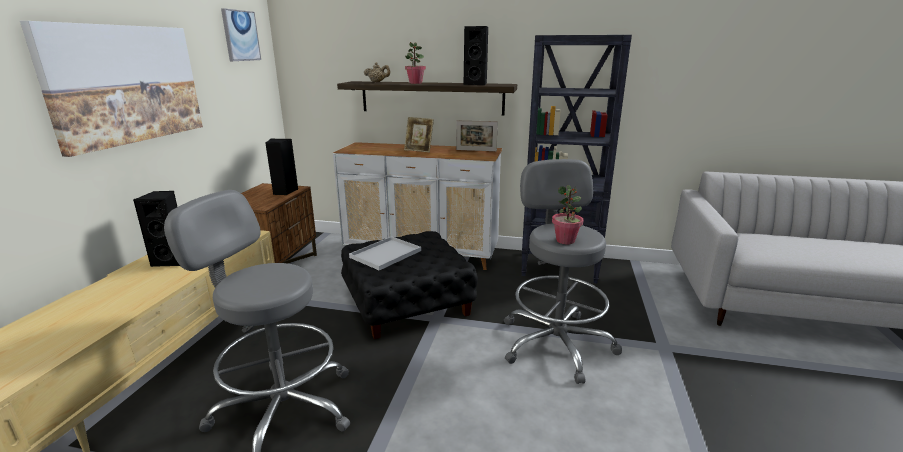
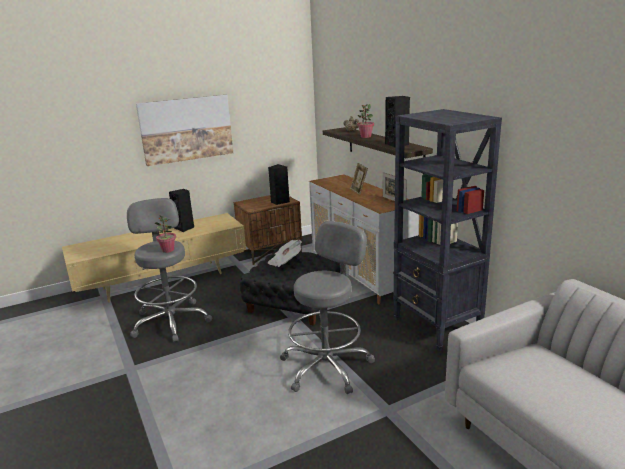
camera: 50 degrees right, 0 degrees up
picture [221,8,261,61] -> none
white tray [349,236,421,270] -> newspaper [268,240,302,267]
potted plant [552,185,583,244] -> potted plant moved to [154,215,176,253]

